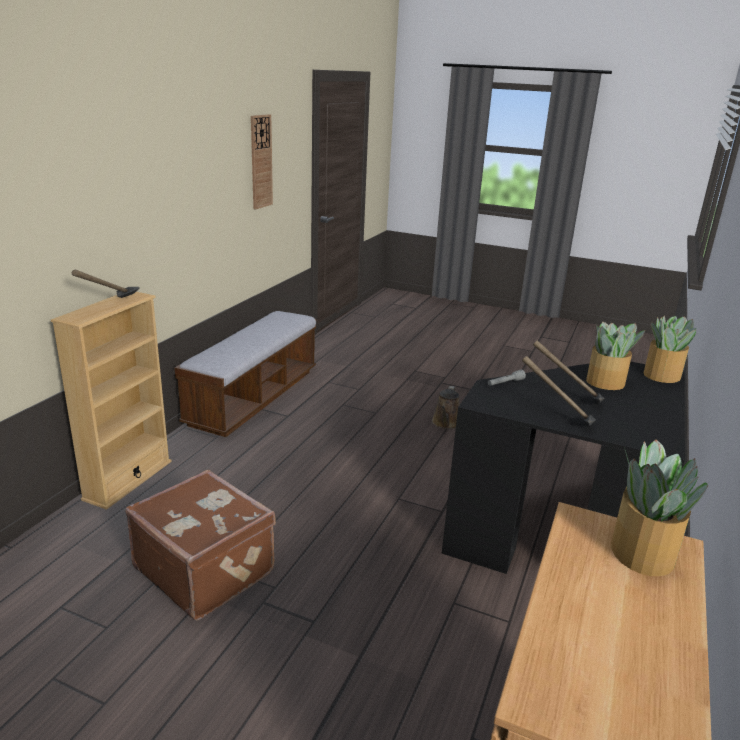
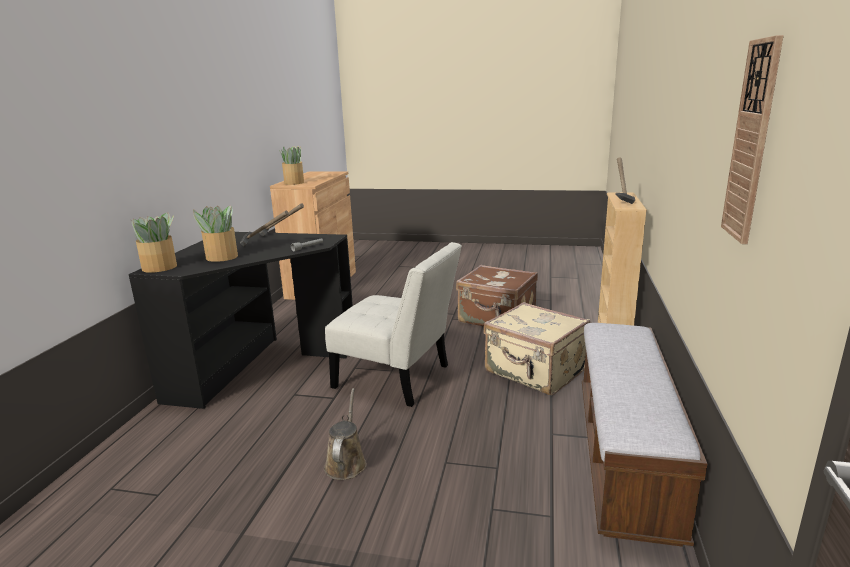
camera: 170 degrees right, 5 degrees down
none -> white chair [325,242,462,407]
none -> beige suitcase [483,302,590,395]

